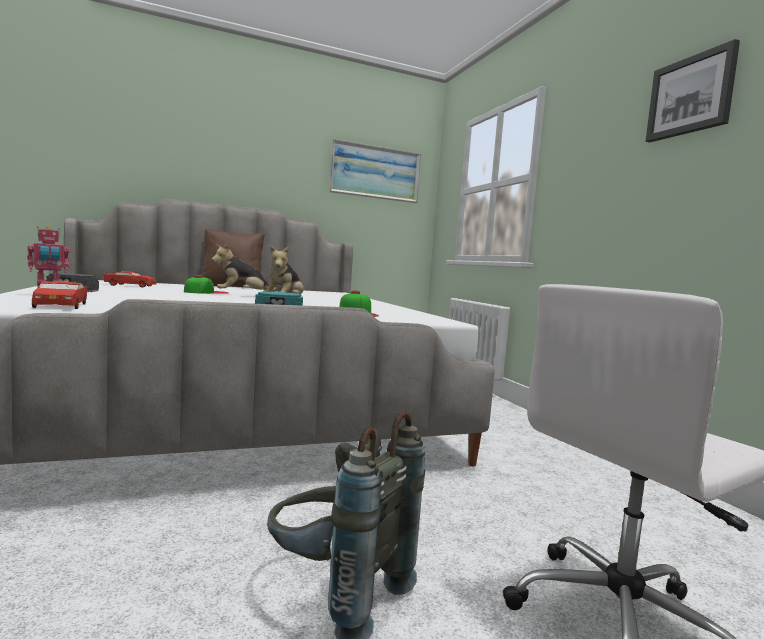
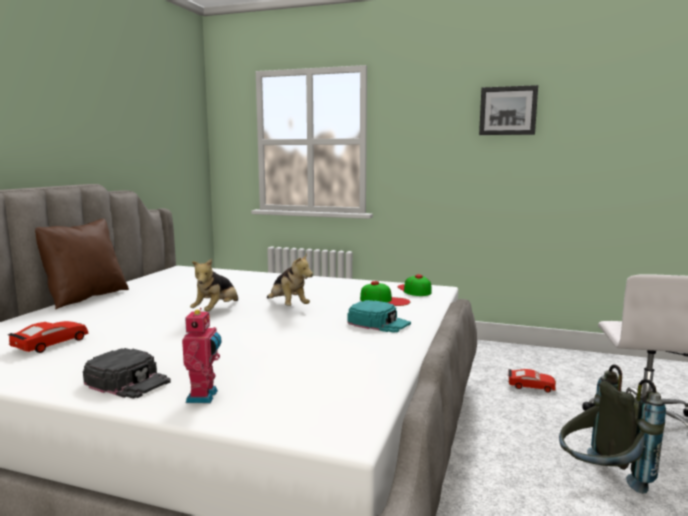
camera: 50 degrees left, 5 degrees up
red toy car [32,281,87,309] -> red toy car moved to [508,369,556,393]
cap [184,275,229,294] -> cap moved to [397,274,432,296]
picture [329,139,421,203] -> none

